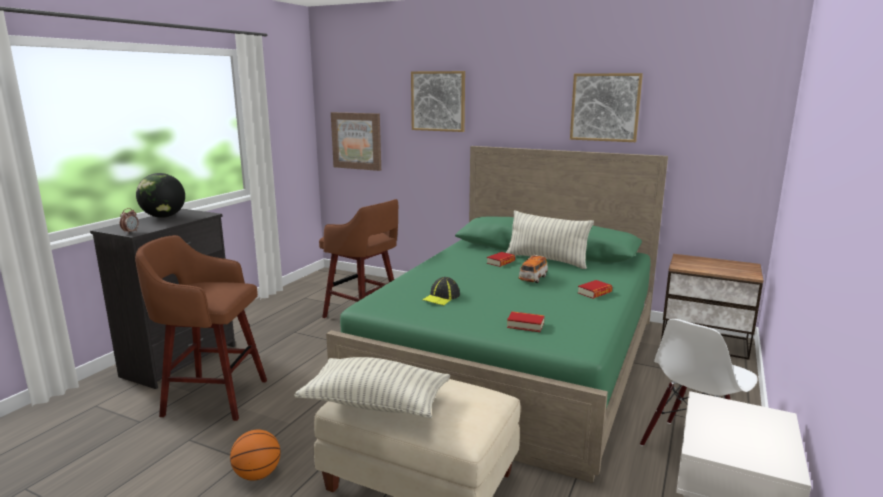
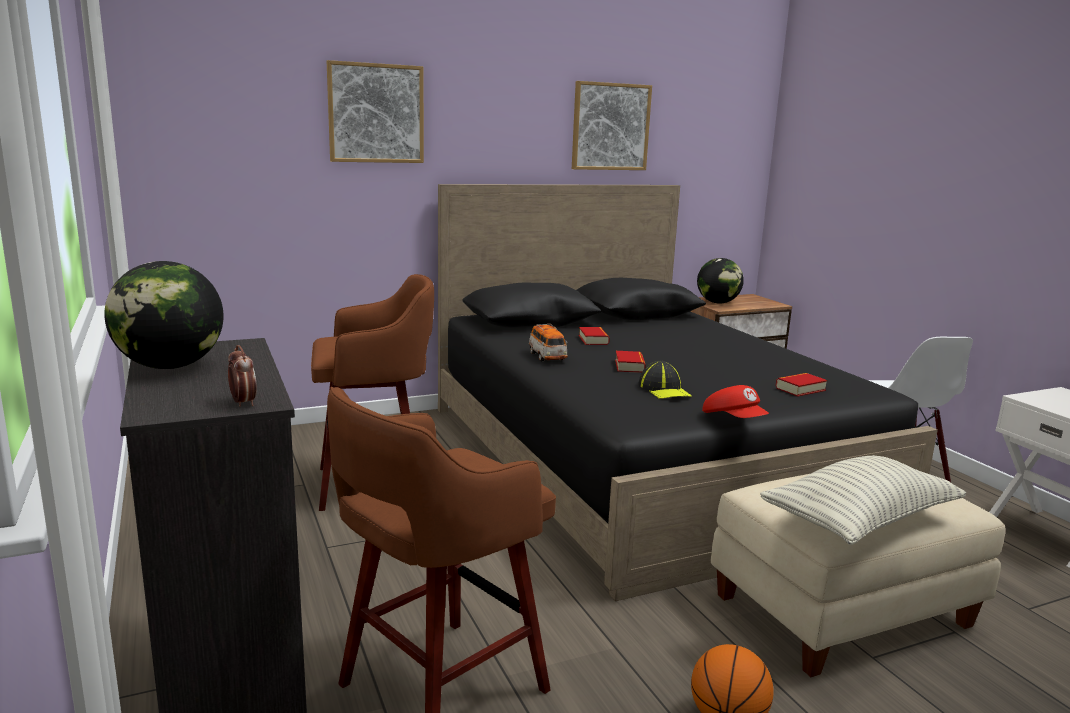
camera: 50 degrees left, 0 degrees up
green bed [326,146,668,483] -> black bed [438,184,938,601]
picture [331,112,381,171] -> none
pillow [506,210,594,269] -> none
toy car [518,255,548,283] -> toy car moved to [529,323,568,361]
book [578,280,612,299] -> book moved to [615,351,646,373]
none -> globe [697,258,744,303]
none -> red cap [702,385,769,418]

